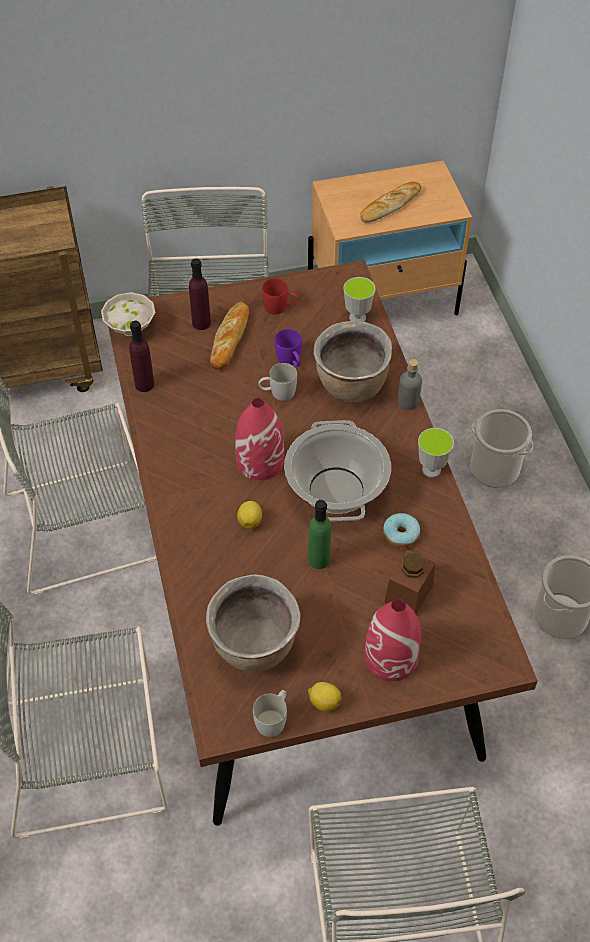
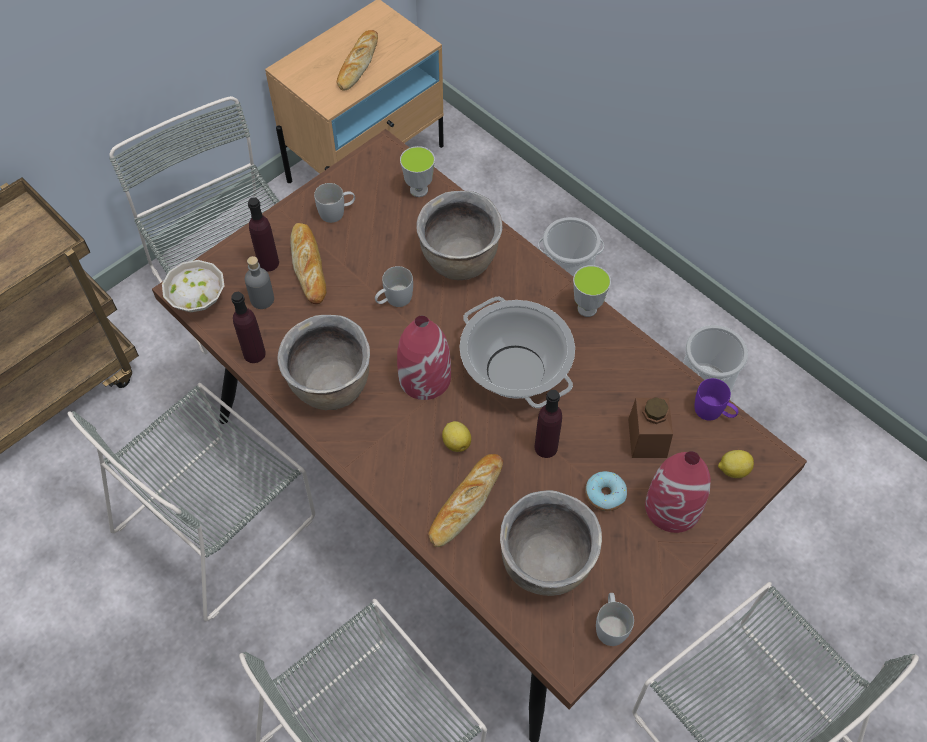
camera: 30 degrees left, 5 degrees up
red mug [262,278,298,314] -> white mug [314,183,355,223]
purple mug [275,329,302,367] -> purple mug moved to [695,378,739,421]
green bottle [308,500,331,569] -> purple bottle [535,390,562,458]
lemon [308,682,342,712] -> lemon moved to [718,450,754,478]
donut [383,513,420,547] -> donut moved to [585,471,627,511]
grey bottle [397,359,422,410] -> grey bottle moved to [245,256,274,309]
none -> brown cooking pot [277,315,370,410]
none -> bread [428,454,503,547]

